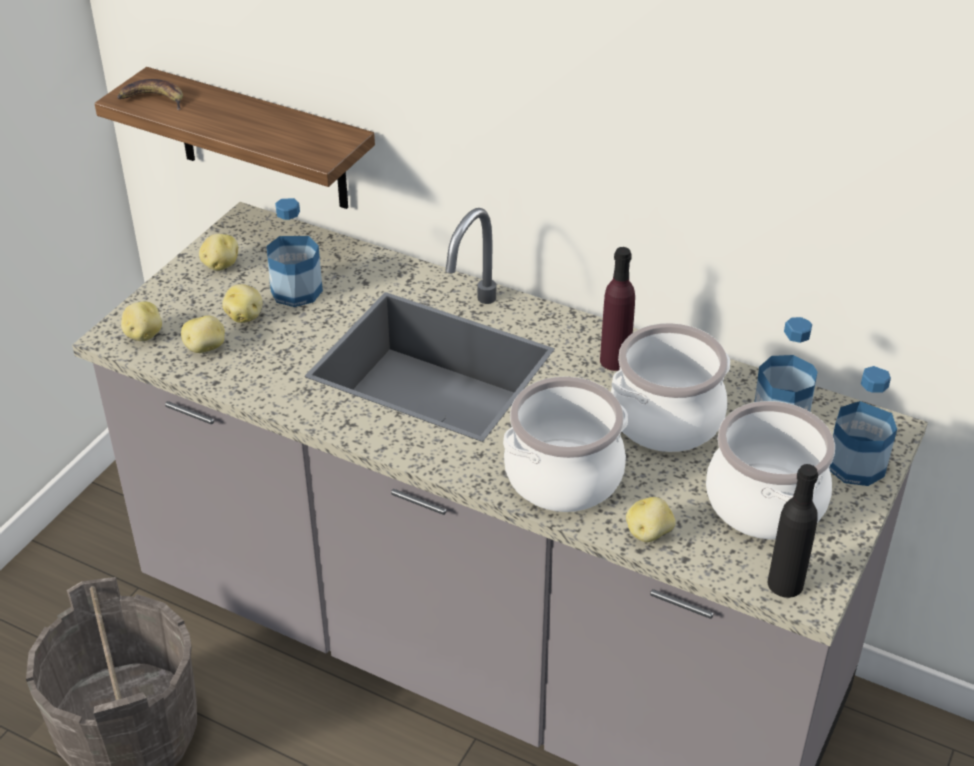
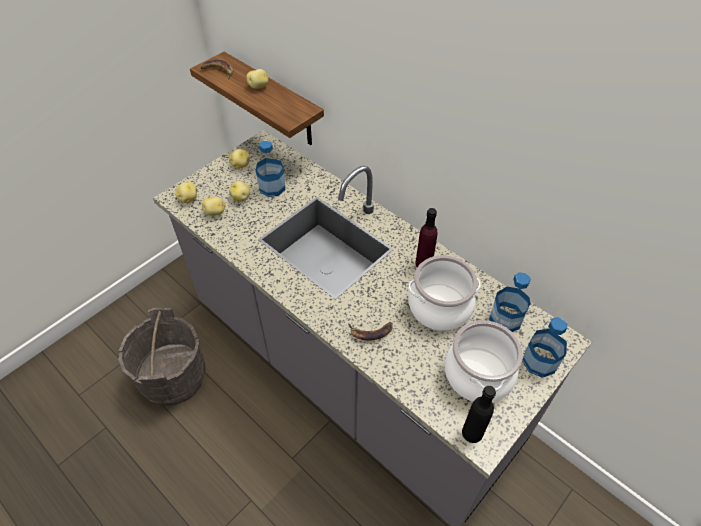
camera: 15 degrees right, 10 degrees up
cooking pot [503,376,628,512] -> banana [348,322,393,341]
potato [626,497,676,542] -> potato moved to [246,69,268,89]

